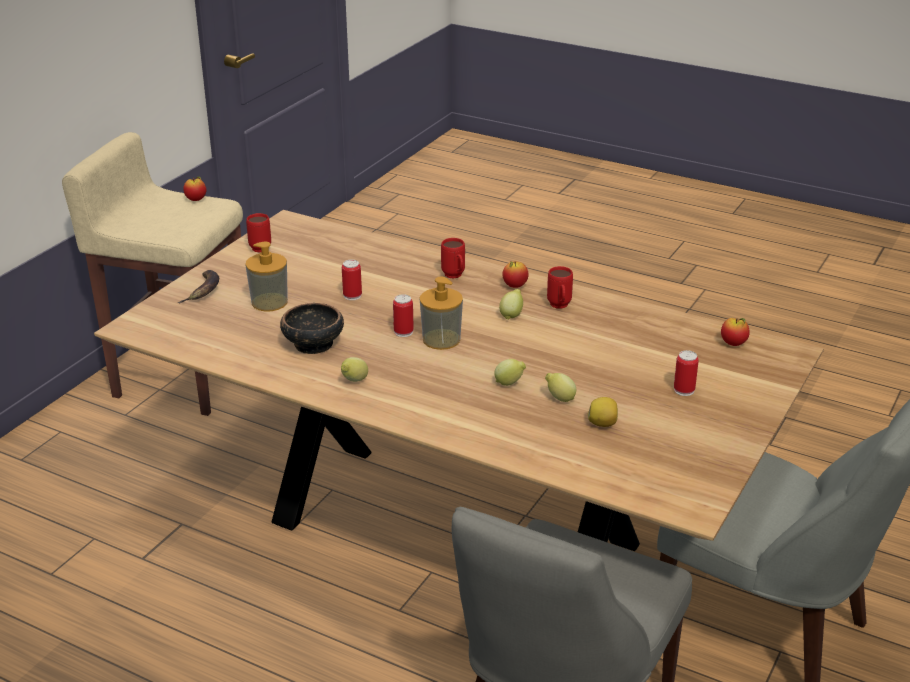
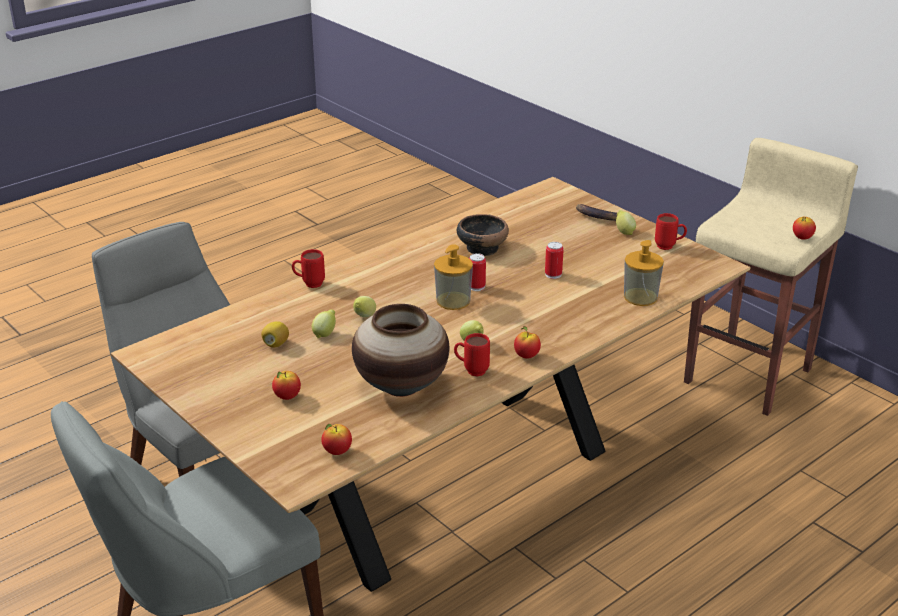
camera: 110 degrees right, 0 degrees up
soap dispenser [245,242,288,311] -> soap dispenser moved to [624,240,664,306]
lemon [341,357,368,382] -> lemon moved to [616,210,636,235]
red mug [441,238,465,279] -> red mug moved to [292,249,325,288]
can [674,350,699,396] -> apple [272,371,301,400]
none -> vase [352,304,450,397]

